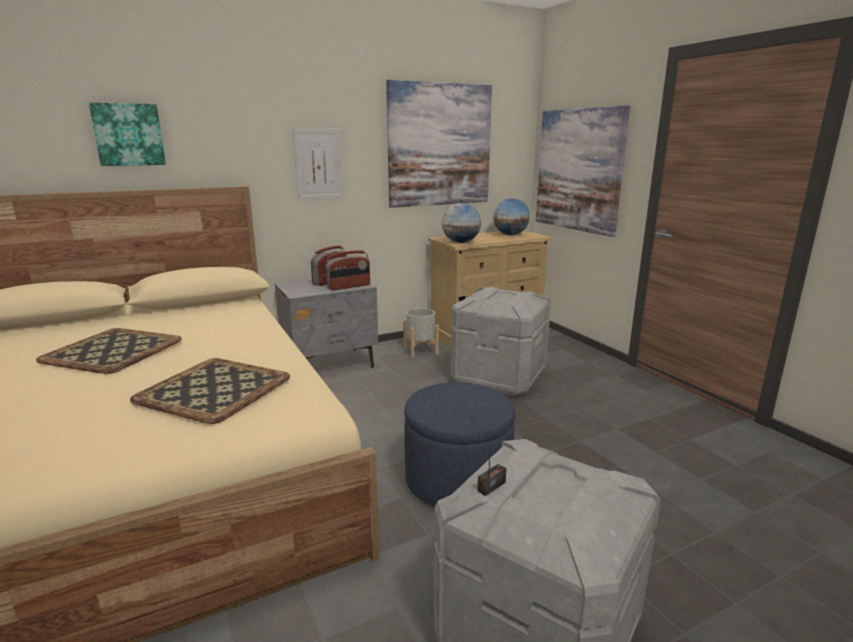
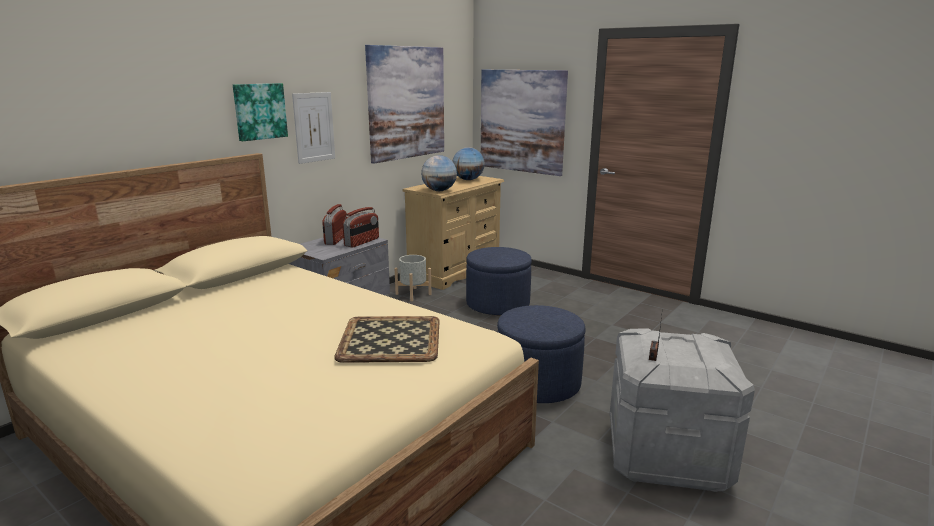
camera: 25 degrees left, 0 degrees up
tray [36,328,182,374] -> none
picture [89,102,166,166] -> picture moved to [233,83,288,141]
grey storage box [451,287,551,396] -> blue ottoman [466,247,532,316]

